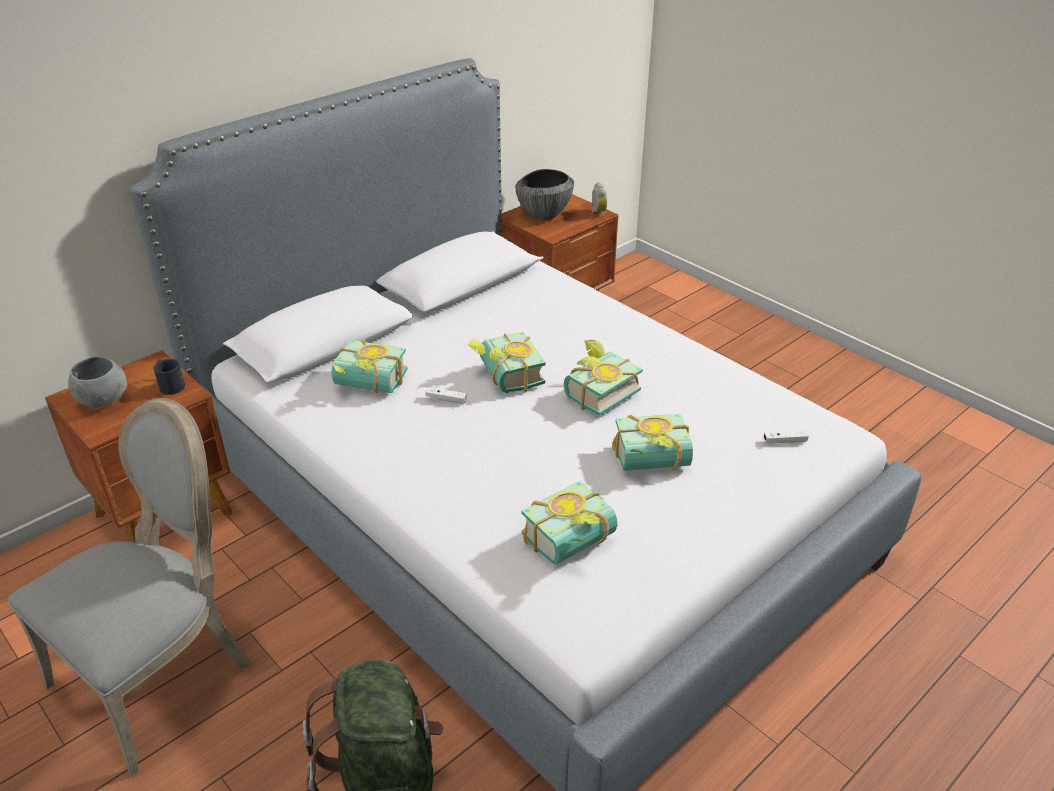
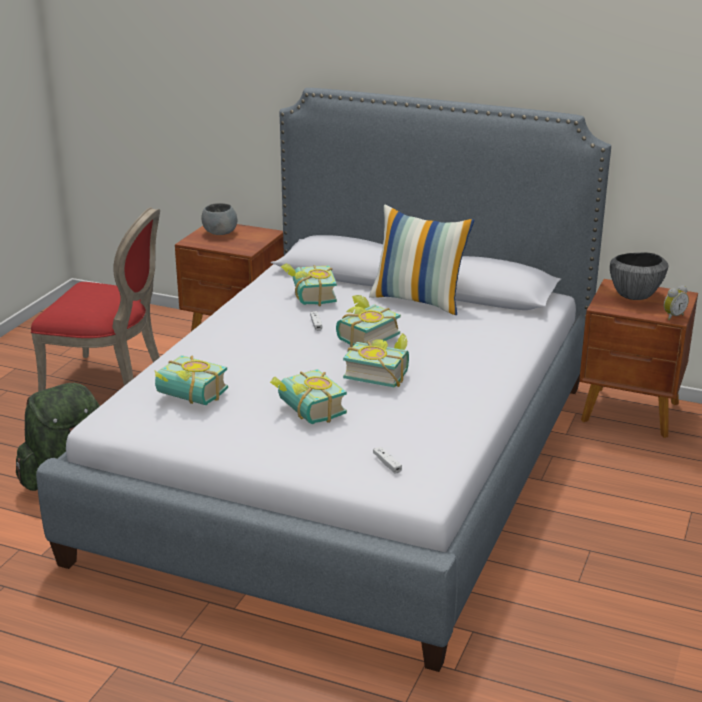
camera: 65 degrees right, 10 degrees down
grey chair [8,398,251,777] -> red chair [31,207,160,392]
black mug [153,359,185,395] -> none
none -> pillow [369,205,474,315]

